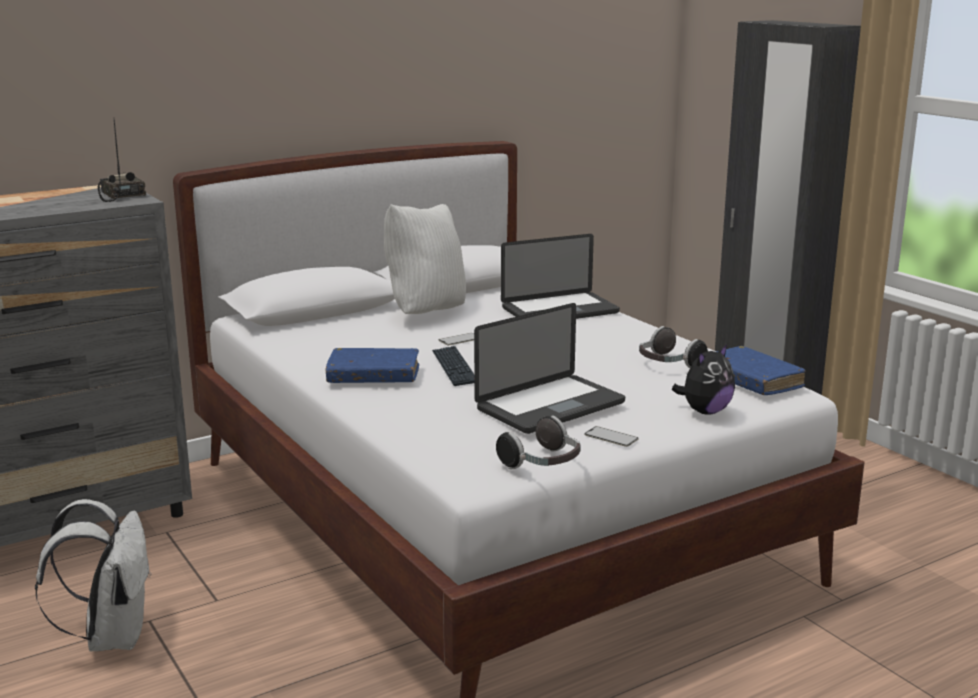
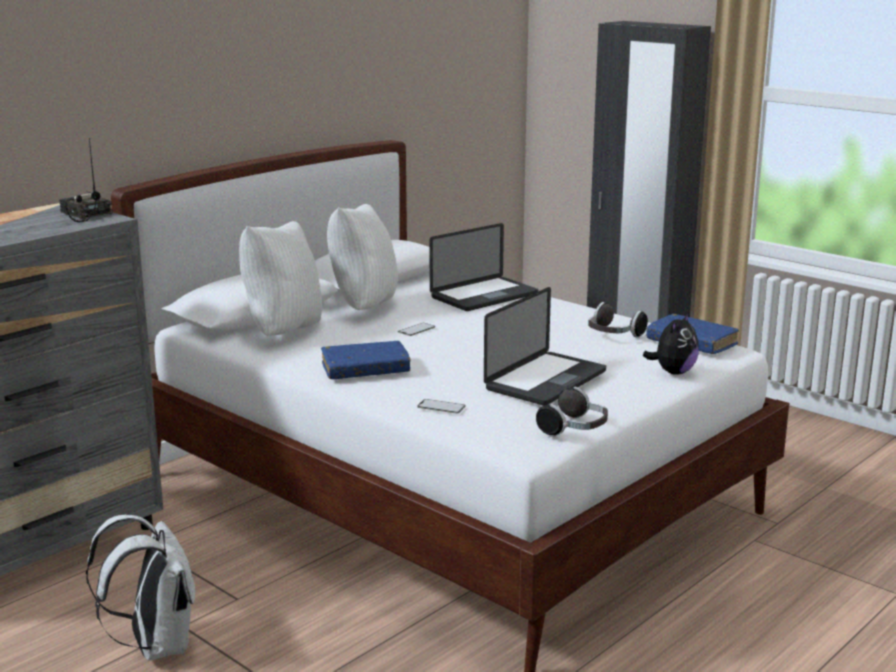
camera: 15 degrees left, 0 degrees up
keyboard [432,346,474,386] -> none
phone [584,426,638,447] -> phone moved to [417,399,465,414]
none -> white pillow [239,221,322,336]

